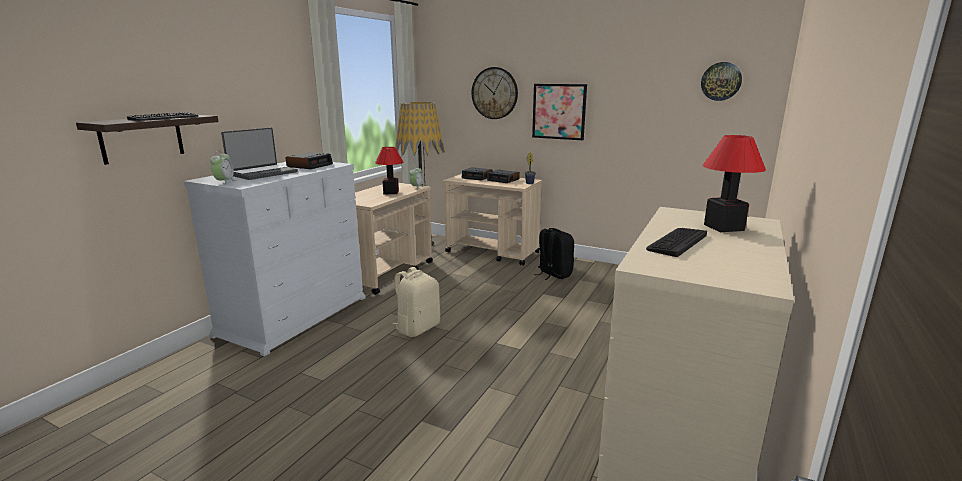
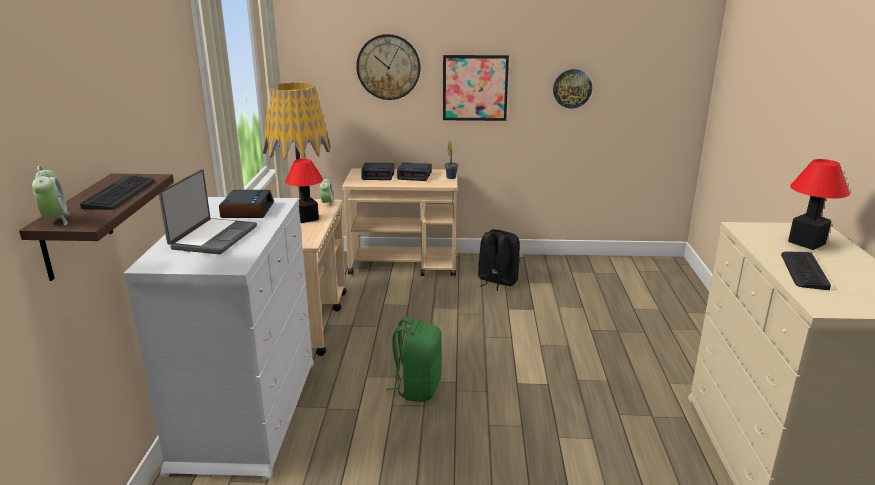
camera: 25 degrees left, 5 degrees up
alarm clock [210,151,236,185] -> alarm clock moved to [32,166,69,225]
beige backpack [393,267,440,337] -> green backpack [386,317,442,402]
wall clock [701,62,742,101] -> wall clock moved to [553,69,592,108]

